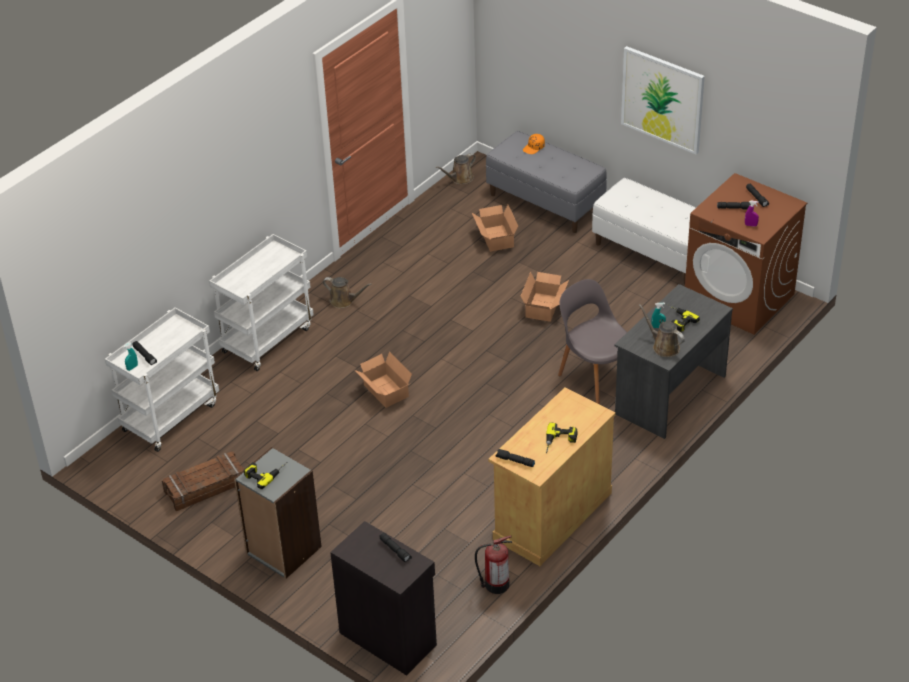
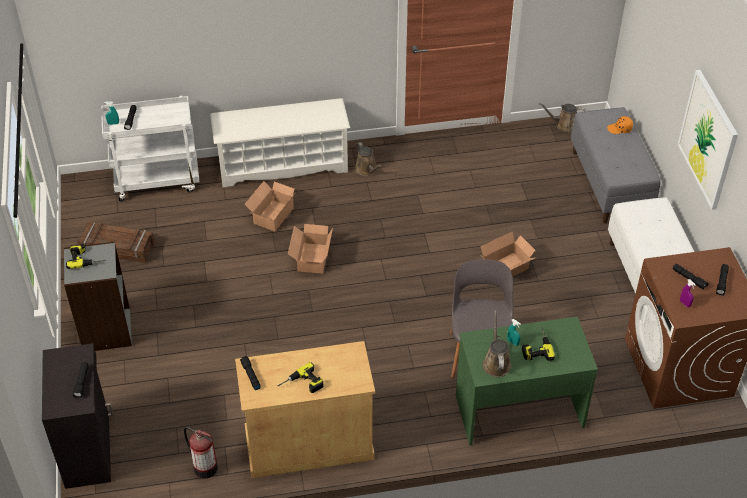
camera: 40 degrees right, 5 degrees up
white cart [209,234,314,371] -> white shoe rack [210,98,350,188]
cardboard box [472,205,518,252] -> cardboard box moved to [245,181,297,231]
grey desk [614,284,733,439] -> green desk [456,317,598,445]

